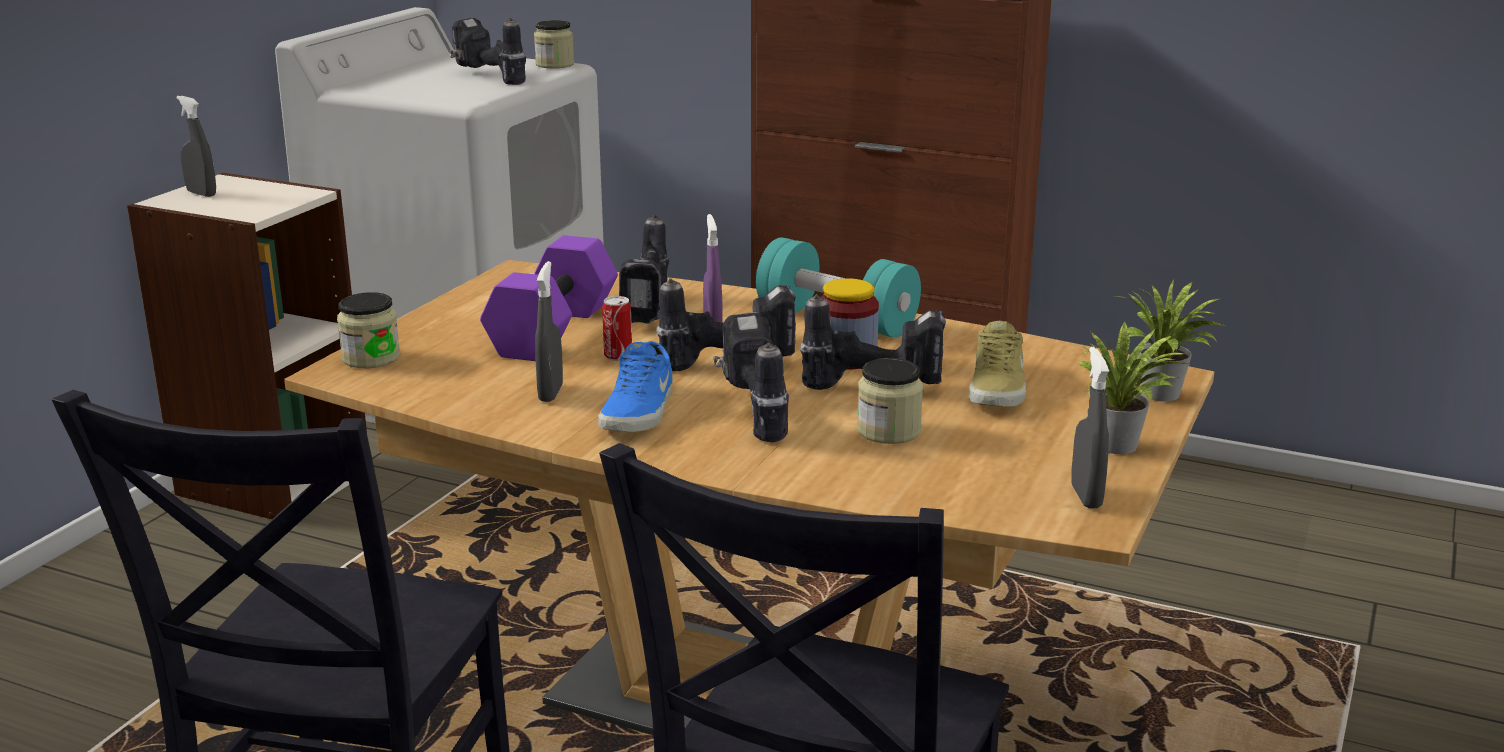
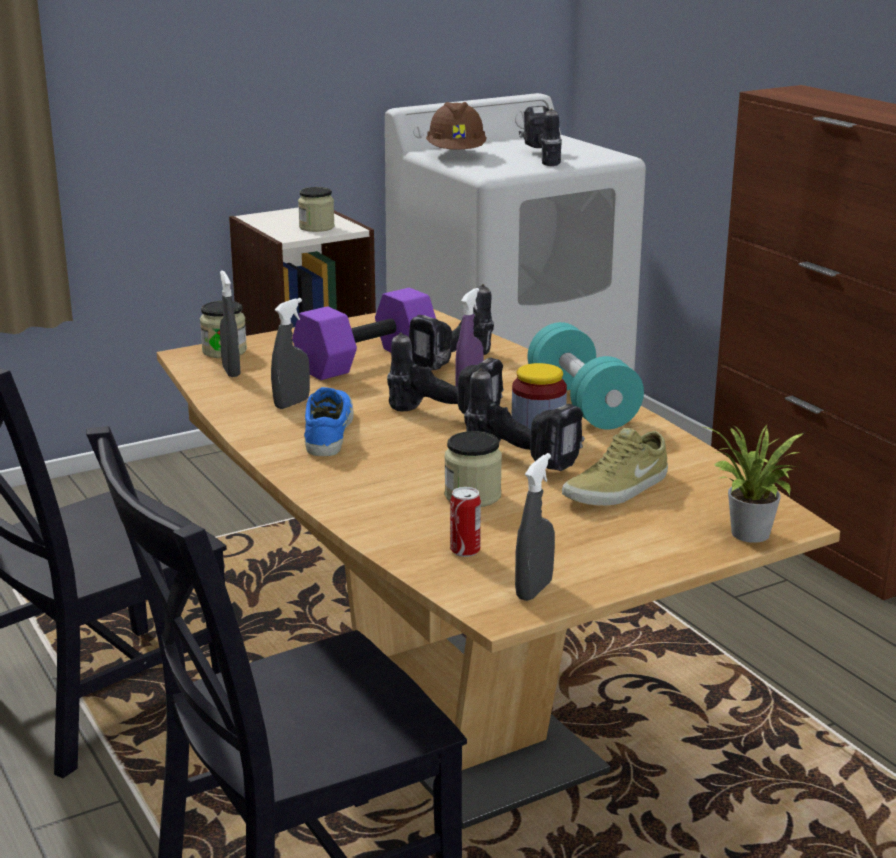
camera: 35 degrees right, 0 degrees up
grey spray bottle [176,96,216,197] -> grey spray bottle moved to [220,270,240,377]
jar [534,20,574,68] -> jar moved to [298,187,335,232]
blue shoe [598,341,673,432] -> blue shoe turned 135 degrees clockwise [304,387,353,456]
can [602,296,632,361] -> can moved to [450,487,481,557]
power drill [713,312,789,442] -> none
potted plant [1078,321,1190,454] -> none
none -> brown hard hat [426,102,487,149]

